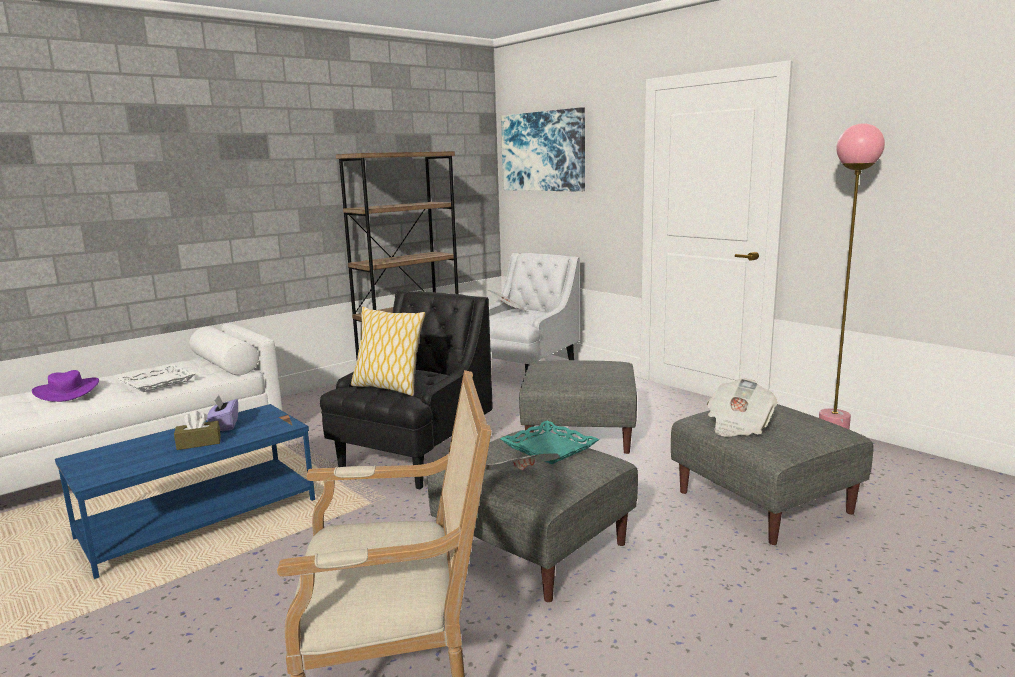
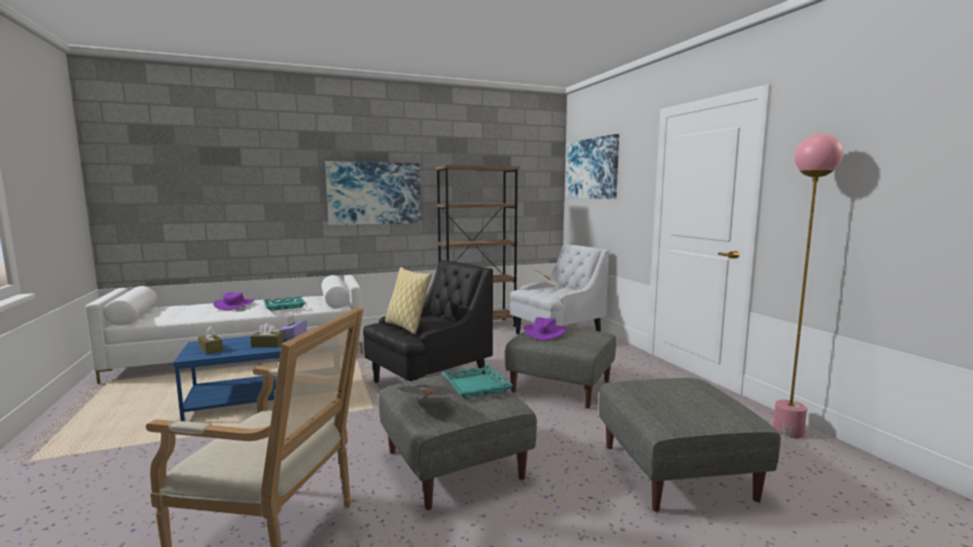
camera: 20 degrees right, 5 degrees down
white tray [117,364,196,392] -> turquoise tray [263,296,306,311]
newspaper [707,378,777,437] -> none
none -> brown tissue box [198,327,223,354]
none -> picture [326,161,421,225]
none -> purple hat [524,317,567,341]

